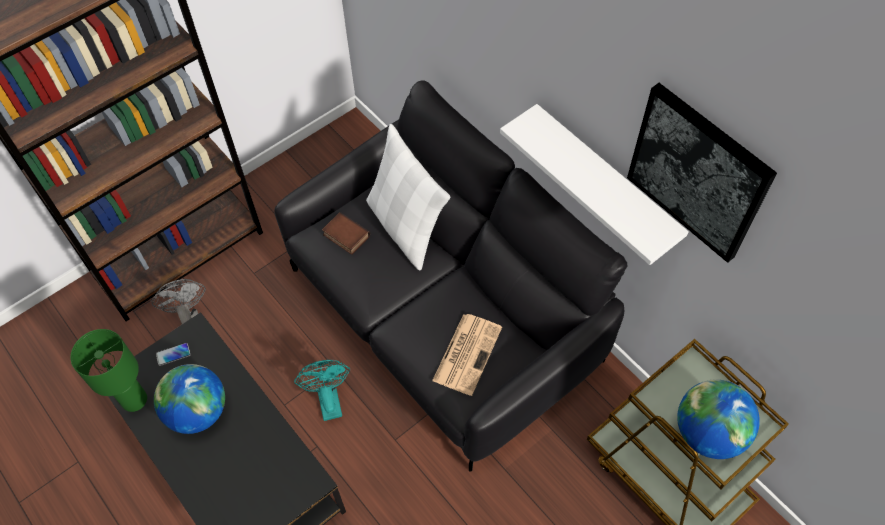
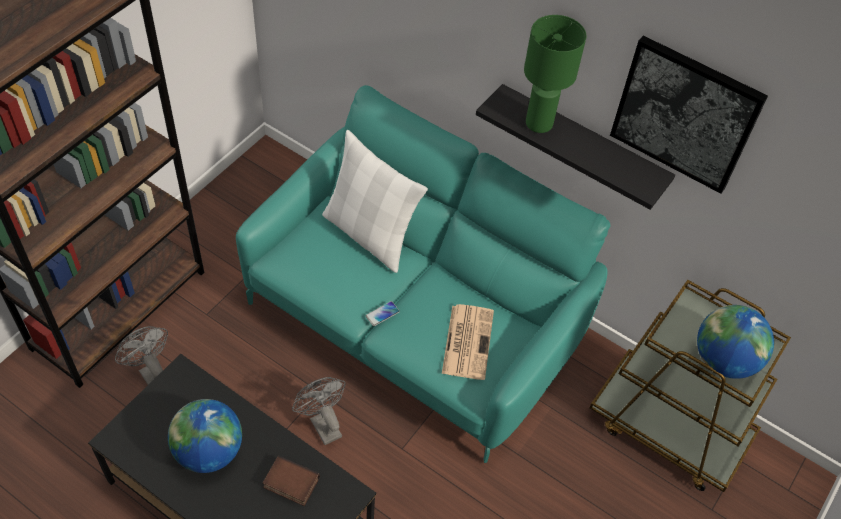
camera: 20 degrees left, 5 degrees down
green table lamp [70,329,147,412] -> green table lamp moved to [524,15,586,133]
phone [156,343,191,366] -> phone moved to [366,301,400,326]
black sofa [274,80,627,471] -> turquoise sofa [236,85,610,463]
turquoise fan [294,360,350,421] -> grey fan [292,377,346,445]
book [322,212,370,255] -> book moved to [263,455,320,506]
white shelf [500,104,689,265] -> black shelf [476,84,675,210]

